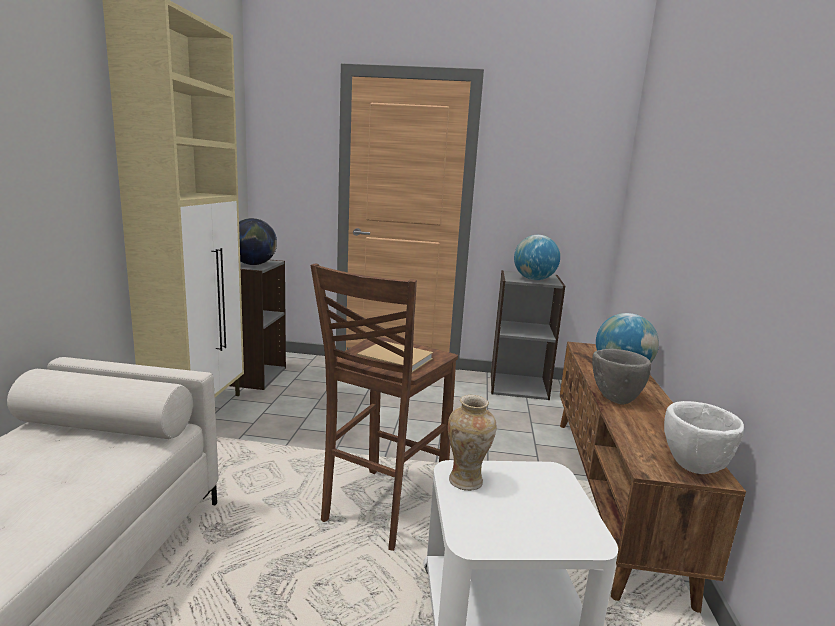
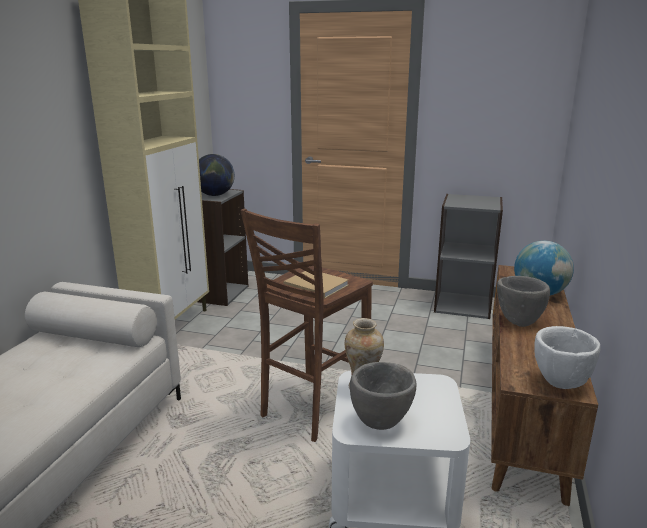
camera: 10 degrees right, 5 degrees up
globe [514,235,560,280] -> none
none -> grey bowl [350,362,416,430]

